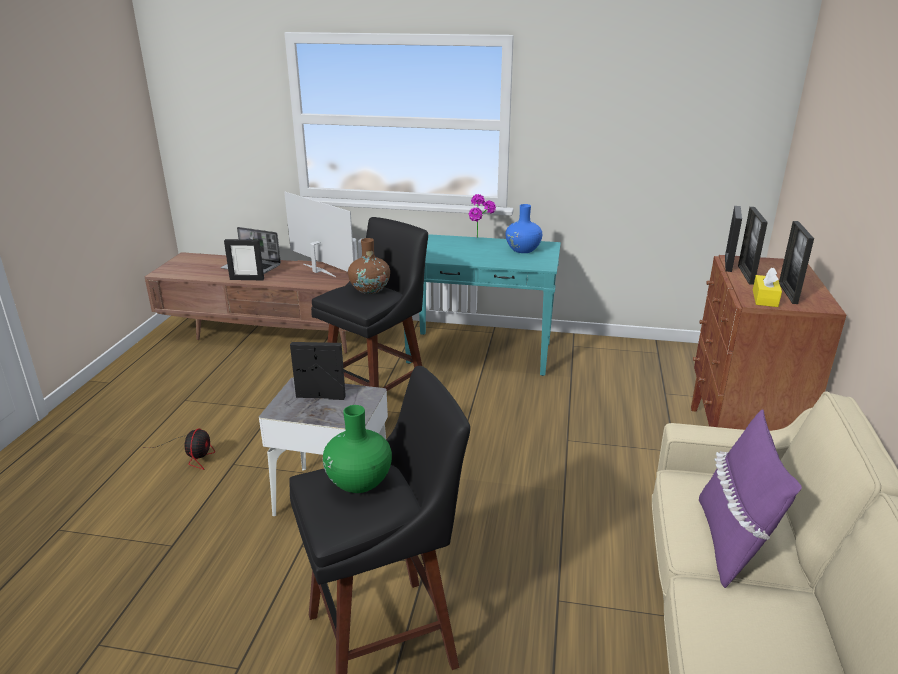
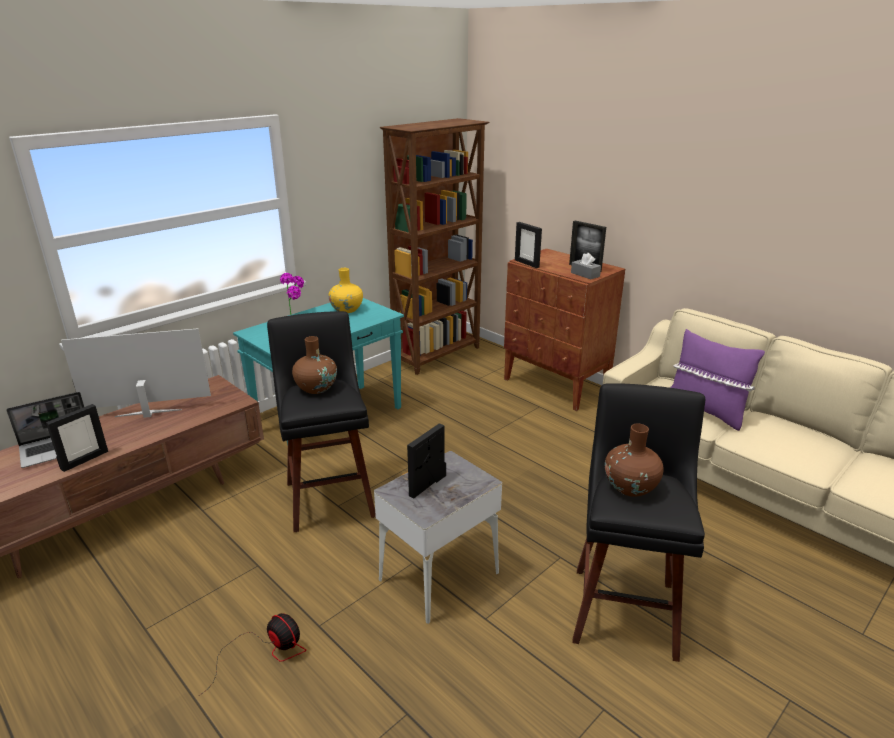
camera: 55 degrees left, 0 degrees up
green vase [323,405,392,493] -> brown vase [605,423,664,497]
blue vase [505,204,542,253] -> yellow vase [328,268,363,313]
picture frame [738,207,768,285] -> none
yellow tissue box [753,268,782,307] -> grey tissue box [571,253,601,279]
none -> brown bookcase [380,118,489,375]

